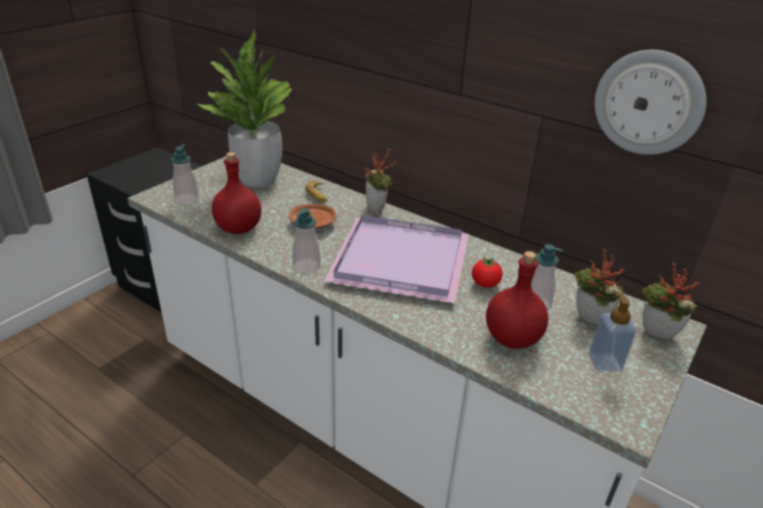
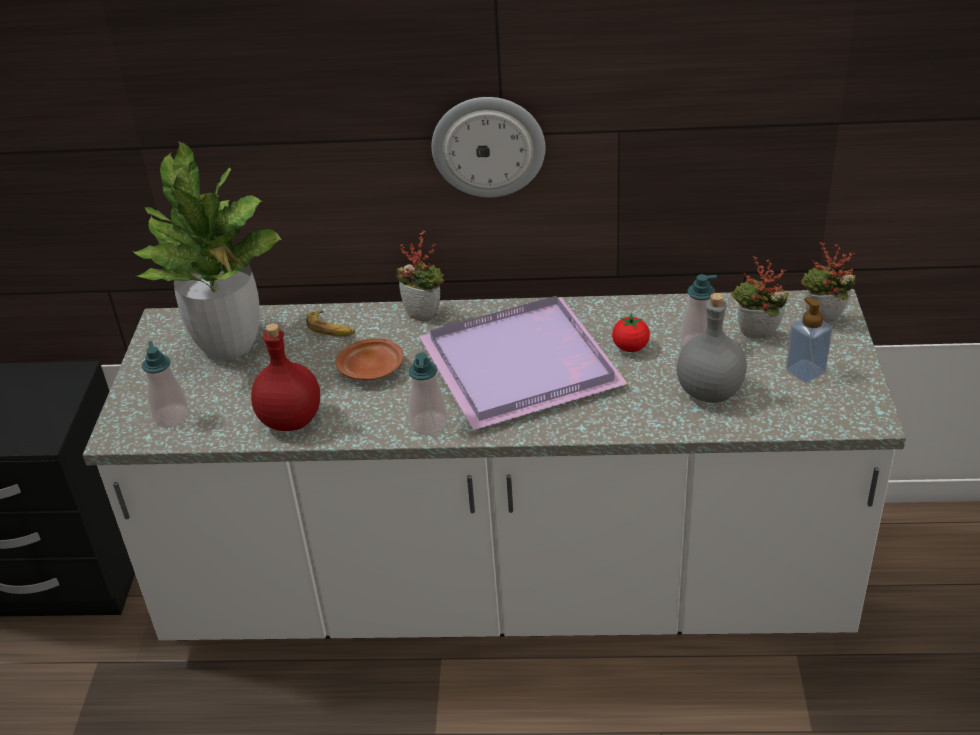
camera: 30 degrees left, 5 degrees up
red bottle [486,251,548,349] -> grey bottle [677,293,747,403]
wall clock [595,50,706,155] -> wall clock moved to [432,97,545,197]

